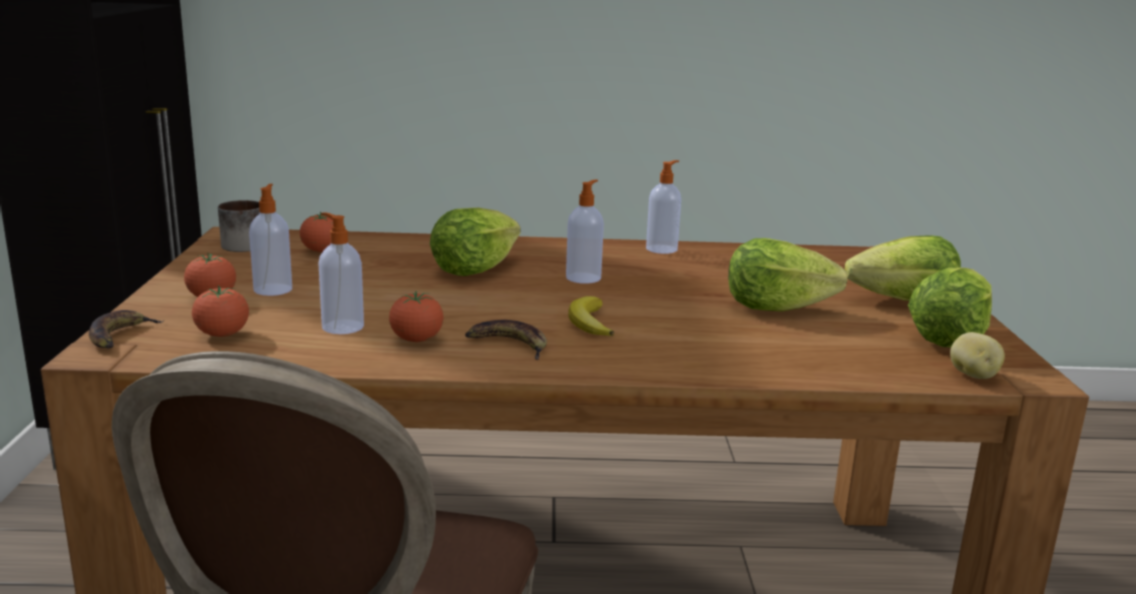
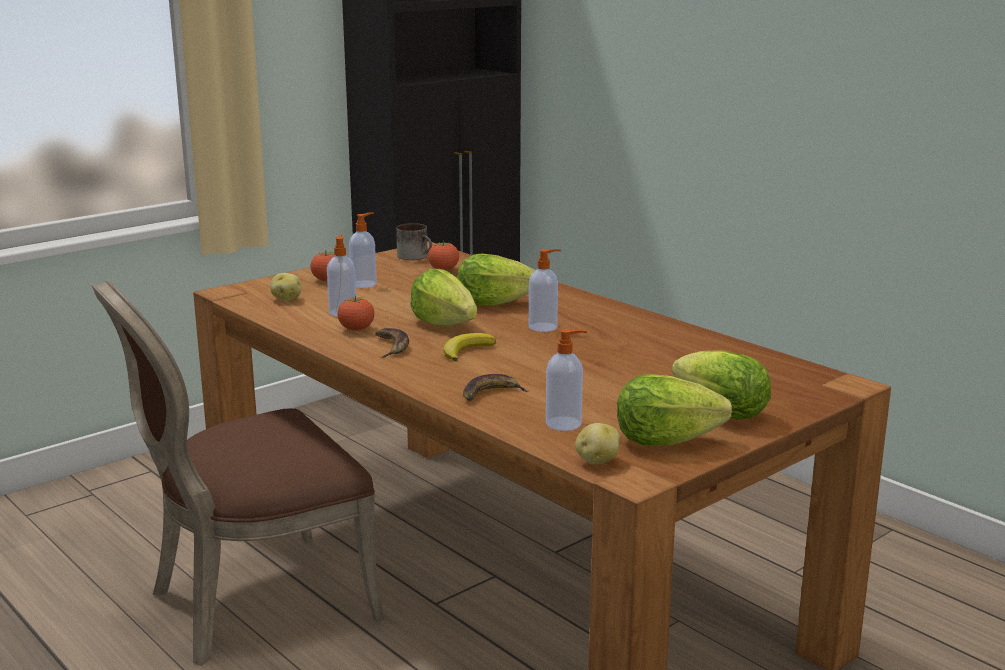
camera: 50 degrees right, 0 degrees up
banana [89,310,164,349] -> banana moved to [463,374,530,401]
tomato [192,285,249,337] -> potato [270,273,301,301]
soap dispenser [646,160,681,254] -> soap dispenser moved to [546,329,587,431]
lettuce [728,238,848,312] -> lettuce moved to [410,269,477,326]

